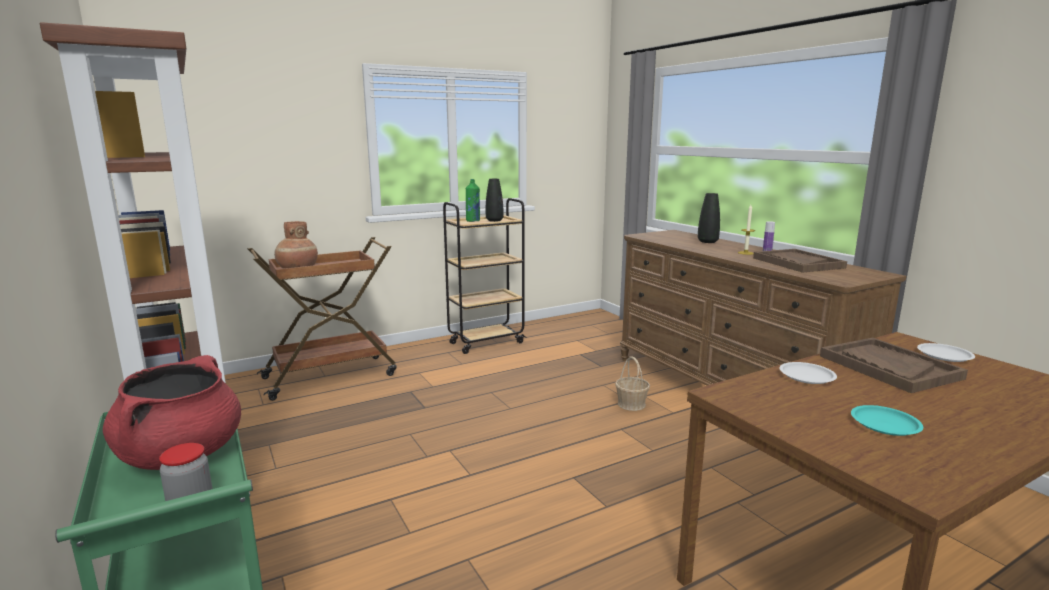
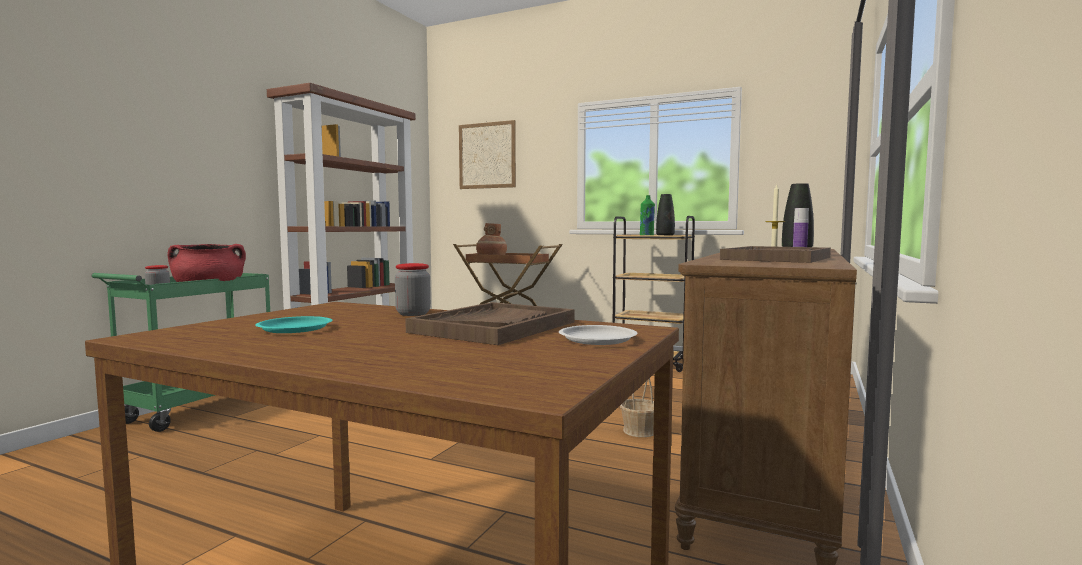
camera: 55 degrees right, 10 degrees down
white plate [780,362,837,384] -> jar [395,263,431,316]
none -> picture [459,120,516,189]

